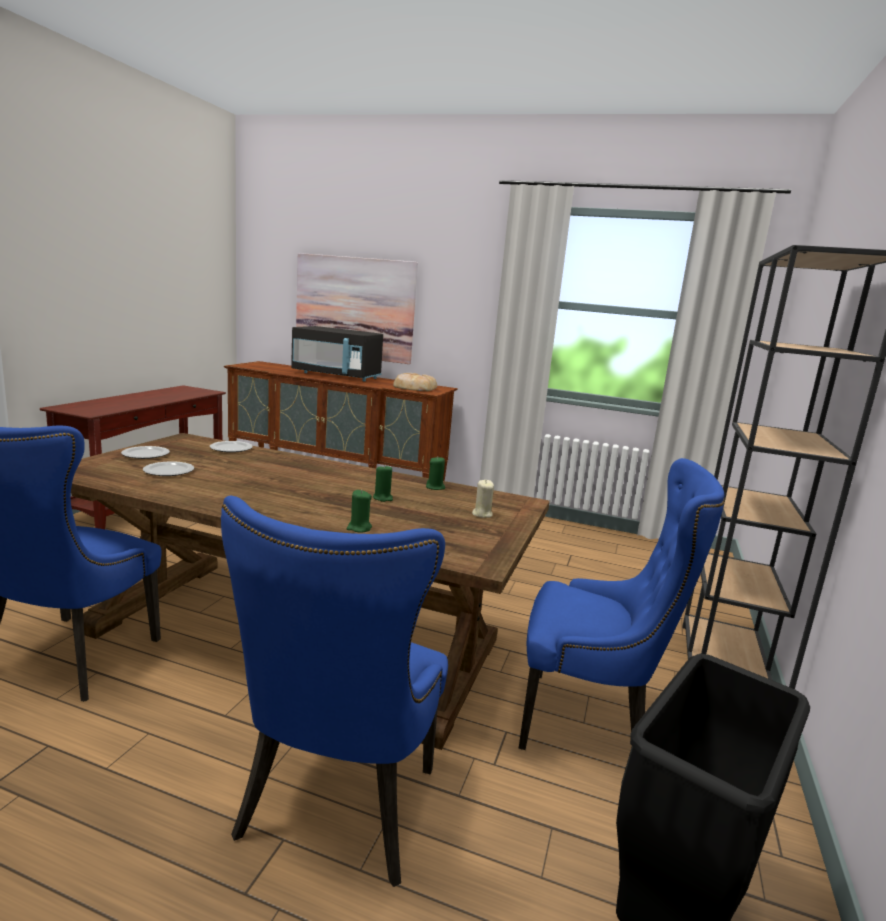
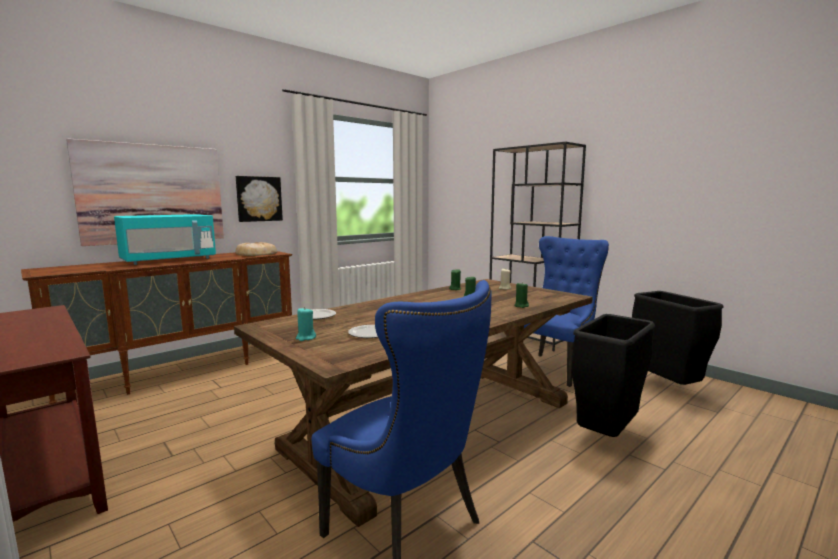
camera: 60 degrees left, 5 degrees down
plate [121,446,170,459] -> turquoise candle [296,307,316,341]
blue chair [221,496,448,887] -> black trash can [572,314,655,437]
black microwave [291,326,383,381] -> turquoise microwave [114,214,216,265]
none -> picture [236,176,283,222]

